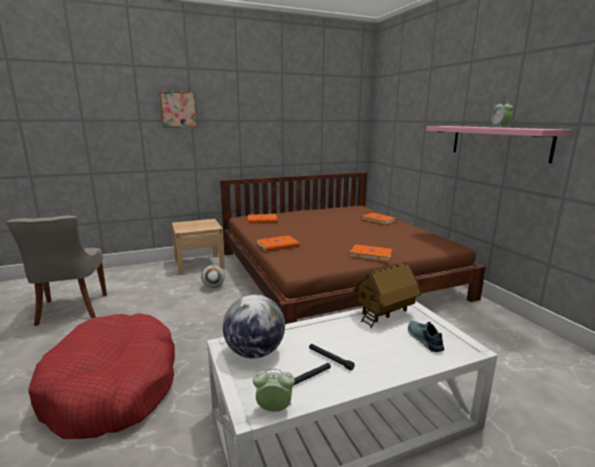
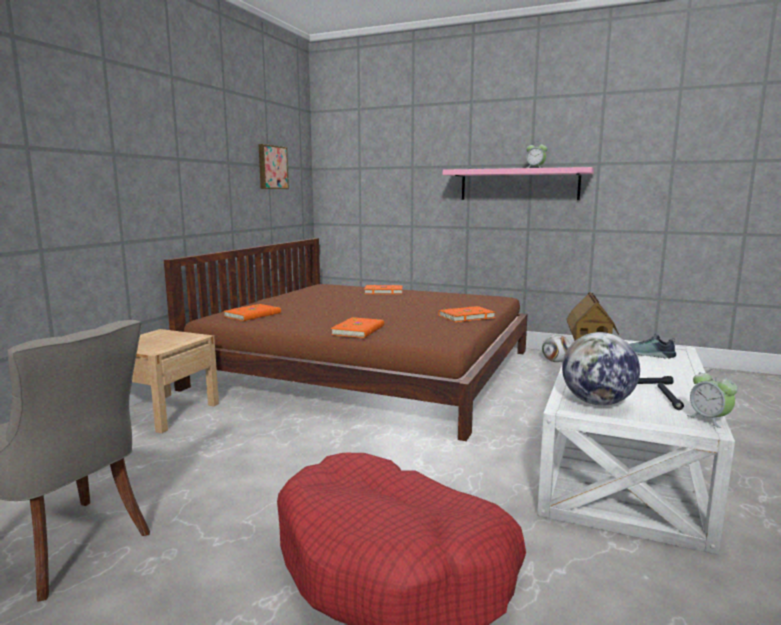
camera: 45 degrees left, 5 degrees down
picture [159,91,198,127] -> picture moved to [259,144,289,189]
football [201,265,225,288] -> football moved to [542,334,570,362]
alarm clock [253,369,295,412] -> alarm clock turned 75 degrees counterclockwise [687,369,738,428]

